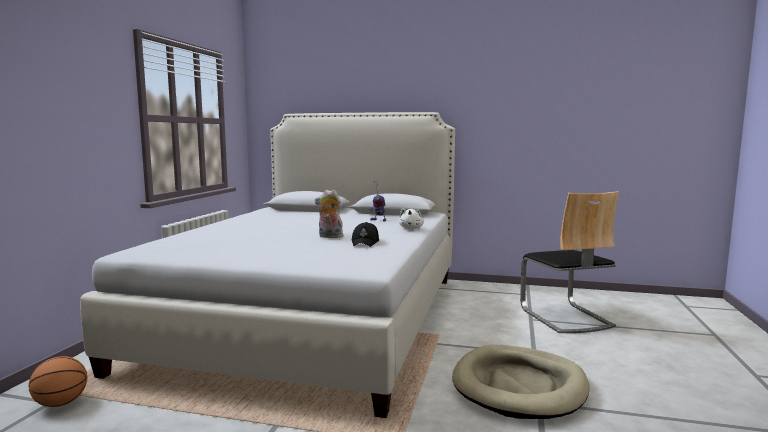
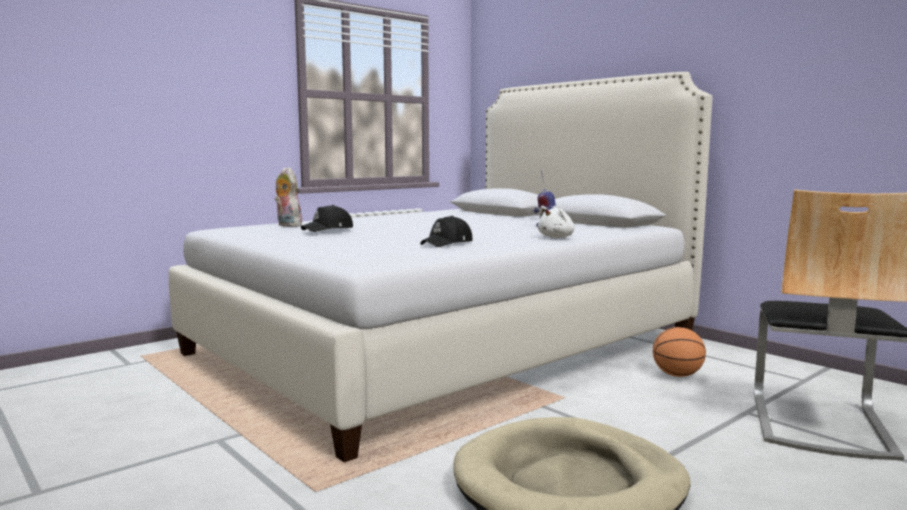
camera: 35 degrees right, 0 degrees up
basketball [29,356,87,407] -> basketball moved to [653,327,706,377]
plush toy [315,190,343,238] -> plush toy moved to [275,167,303,227]
none -> black cap [301,205,353,232]

